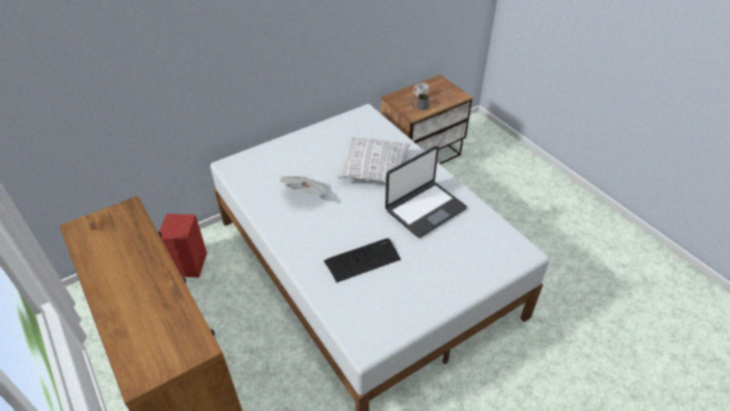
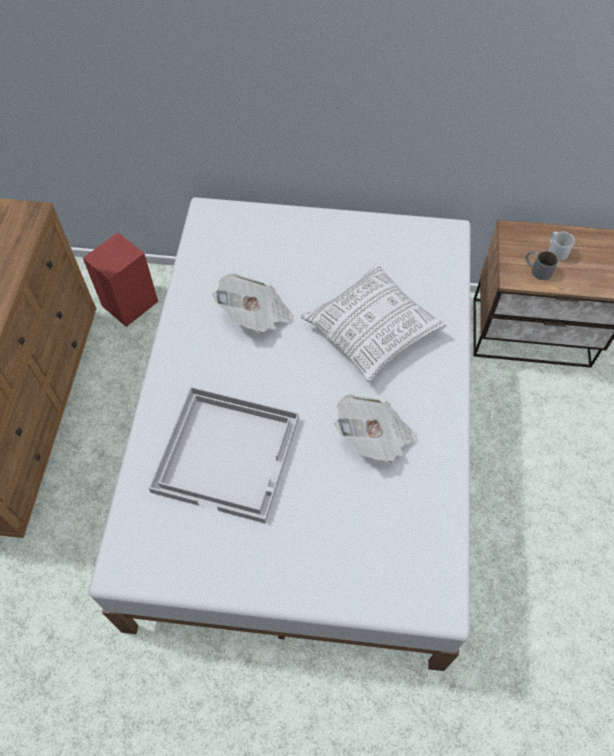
camera: 40 degrees right, 15 degrees up
keyboard [324,238,401,283] -> white tray [149,386,299,524]
laptop [385,146,467,238] -> newspaper [335,395,417,463]

